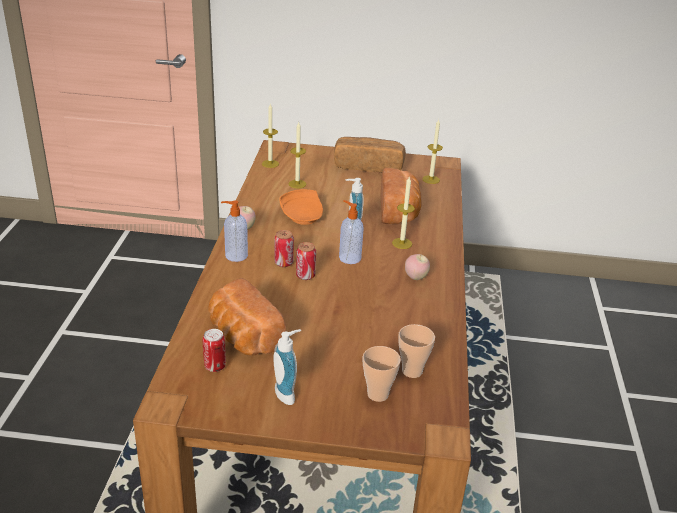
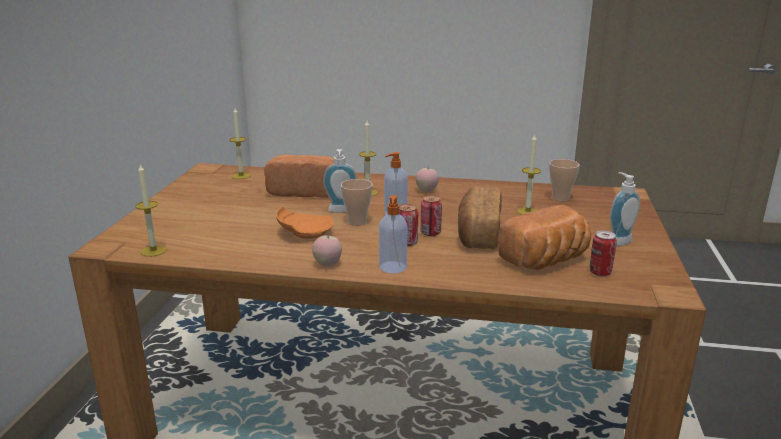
camera: 85 degrees left, 10 degrees down
candle [289,122,307,189] -> candle moved to [517,135,541,215]
bread [334,137,406,172] -> bread moved to [458,186,502,250]
cup [363,346,401,402] -> cup moved to [341,179,373,226]

